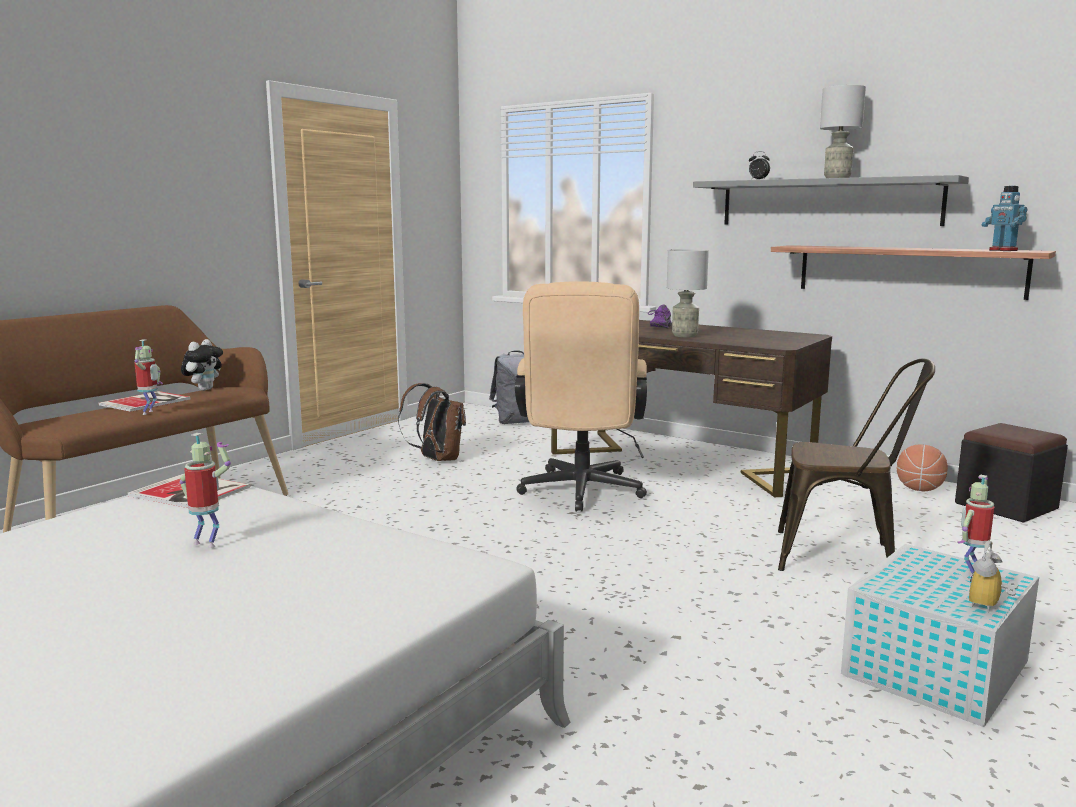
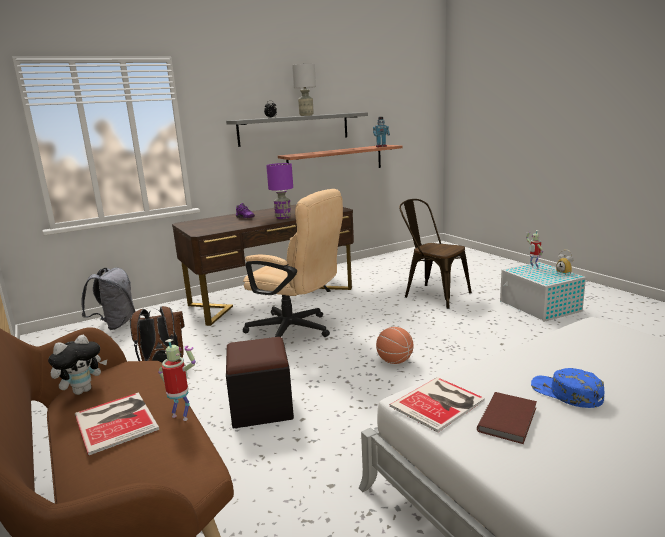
camera: 65 degrees left, 5 degrees up
toy robot [180,433,231,548] -> blue cap [531,368,604,408]
plush toy [181,339,223,391] -> plush toy turned 90 degrees clockwise [48,335,107,395]
grey table lamp [667,249,709,337] -> purple table lamp [266,163,293,219]
brown chair [778,359,935,571] -> brown chair turned 90 degrees counterclockwise [399,199,472,309]
basketball [897,444,948,491] -> basketball moved to [376,327,413,364]
black ottoman [955,423,1068,523] -> black ottoman moved to [226,337,294,428]
none -> brown book [477,392,537,444]

